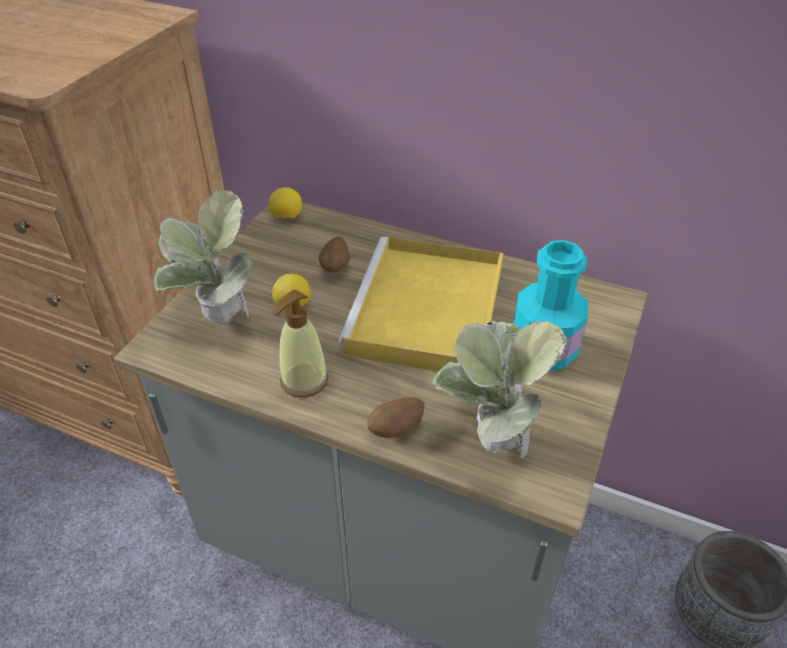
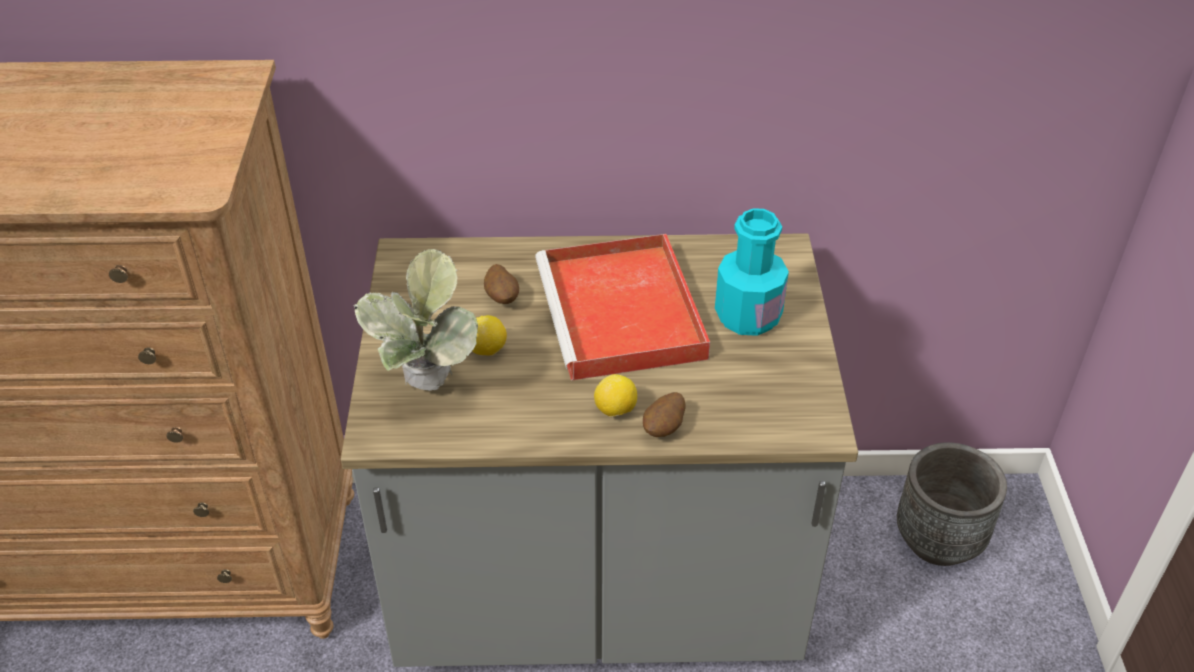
camera: 25 degrees left, 0 degrees up
lemon [269,187,302,219] -> lemon moved to [594,374,637,417]
soap dispenser [272,289,329,398] -> none
yellow tray [339,237,503,371] -> red tray [535,234,710,381]
potted plant [432,321,567,458] -> none

